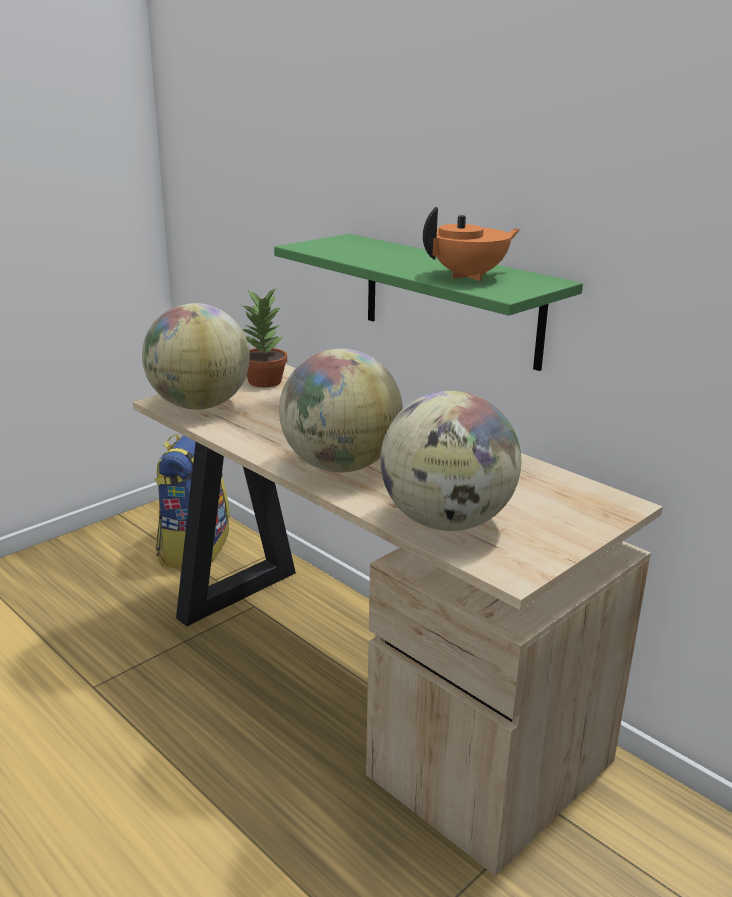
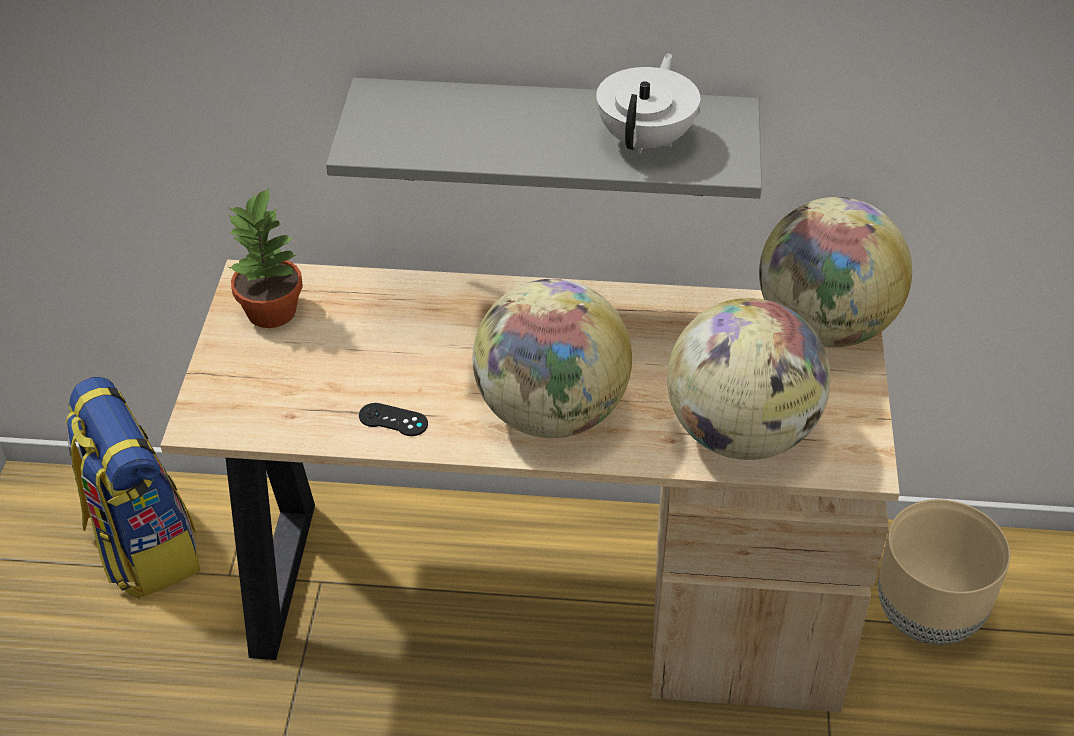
camera: 40 degrees left, 20 degrees up
globe [142,303,250,410] -> globe moved to [759,197,912,347]
green shelf [274,234,583,371] -> grey shelf [326,78,762,199]
orange teapot [423,207,520,281] -> white teapot [596,53,700,155]
none -> black game controller [359,403,428,436]
none -> beige planter [878,499,1010,645]

